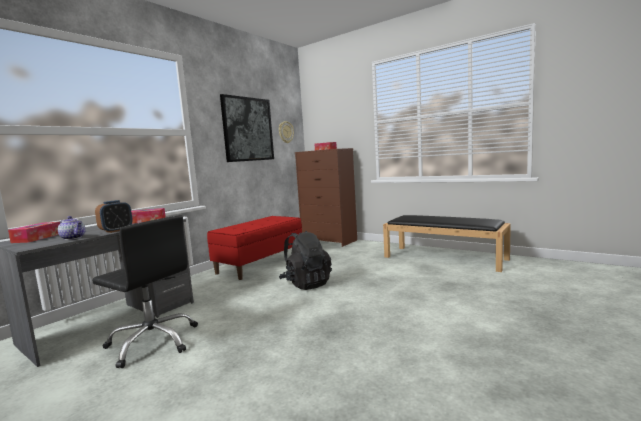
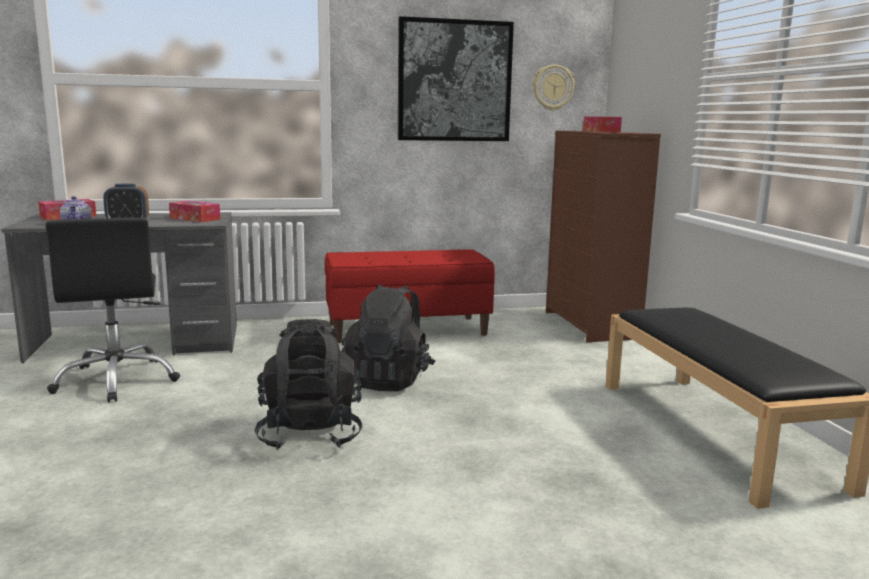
camera: 40 degrees right, 5 degrees up
none -> black backpack [254,319,362,450]

